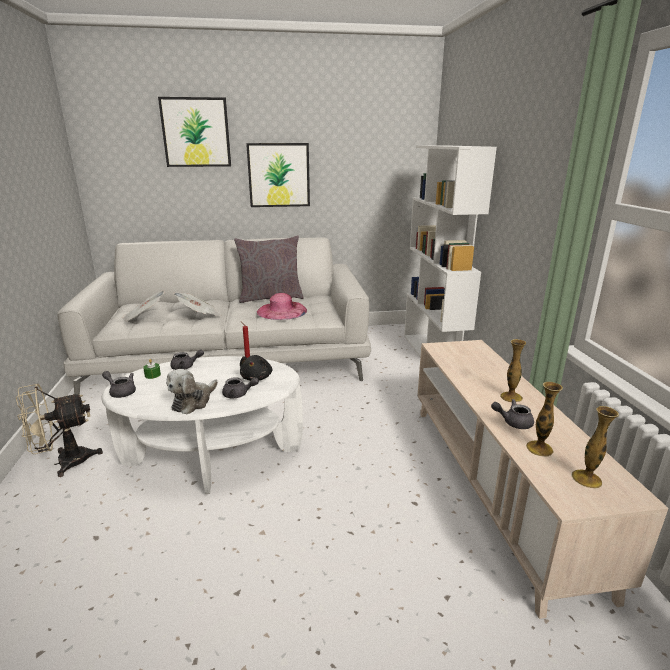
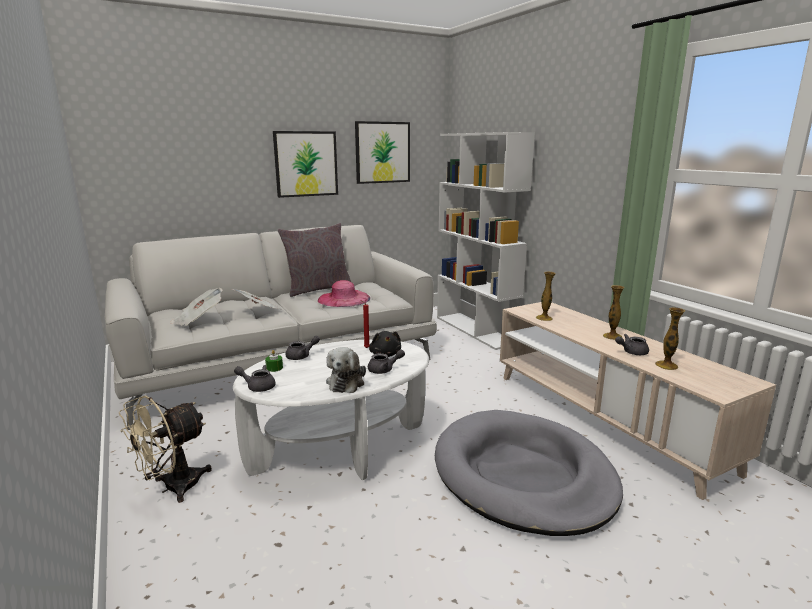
camera: 20 degrees left, 5 degrees down
picture [158,97,231,167] -> picture moved to [355,121,410,184]
vase [571,406,619,488] -> vase moved to [536,272,556,321]
none -> grey dog bed [435,410,623,536]

